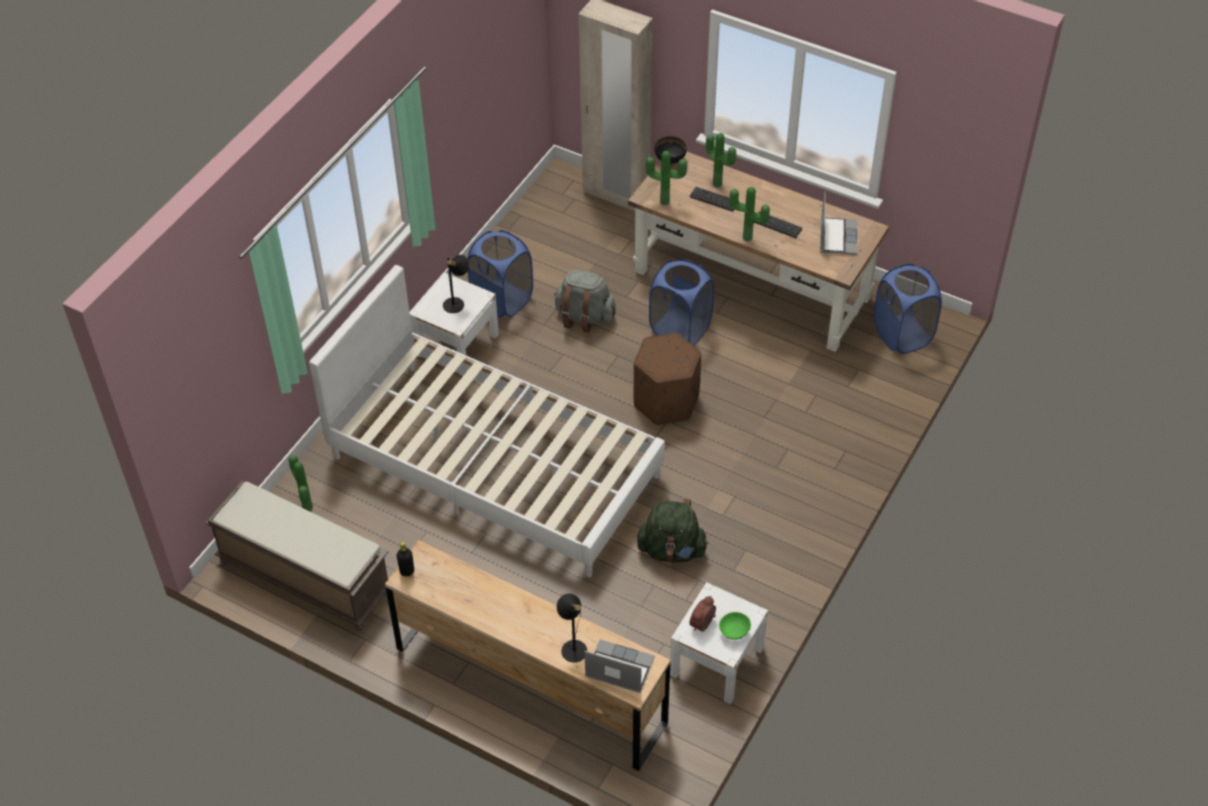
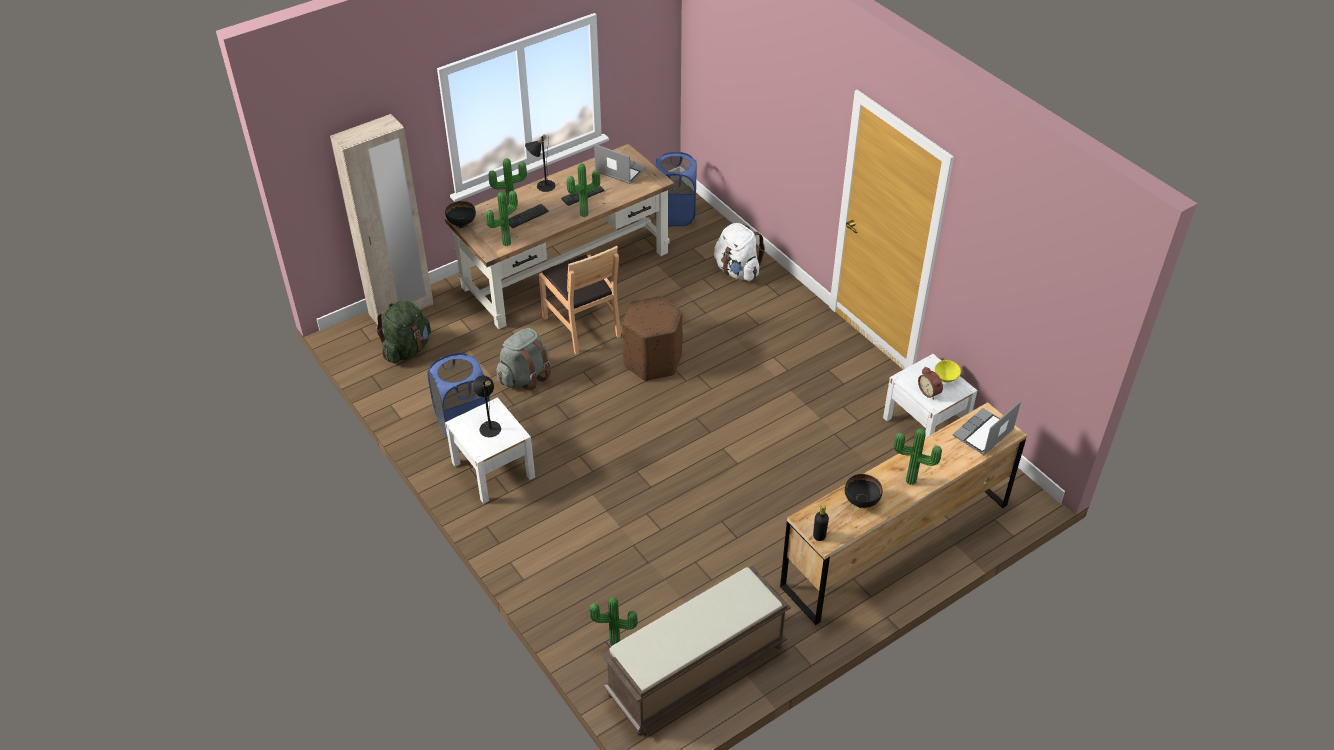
camera: 65 degrees left, 5 degrees down
white bed [309,265,665,577] -> none
black table lamp [557,593,587,663] -> black table lamp moved to [525,135,556,192]
green backpack [637,497,709,563] -> green backpack moved to [376,300,431,363]
blue laundry basket [649,259,714,346] -> brown chair [539,246,621,355]
green bowl [719,612,751,640] -> yellow bowl [934,360,961,383]
none -> white backpack [714,223,765,281]
none -> black bowl [845,474,882,508]
none -> potted plant [894,428,942,485]

